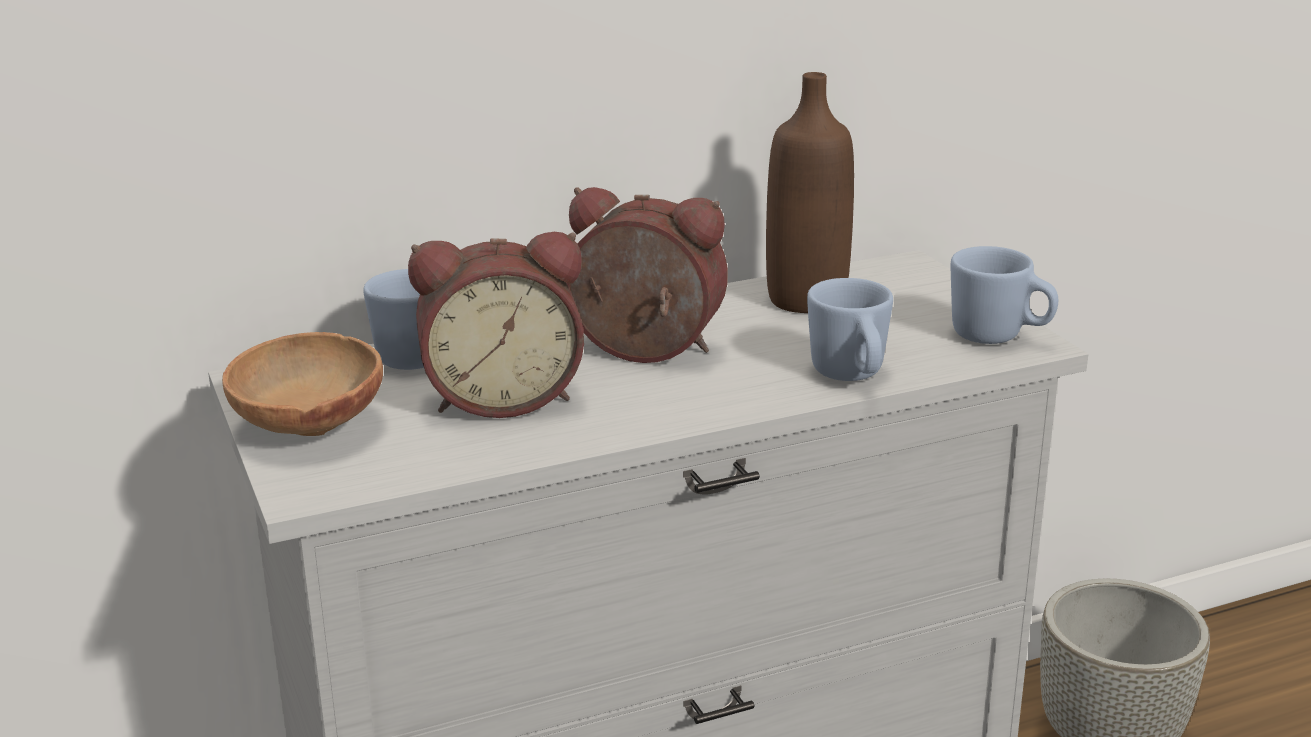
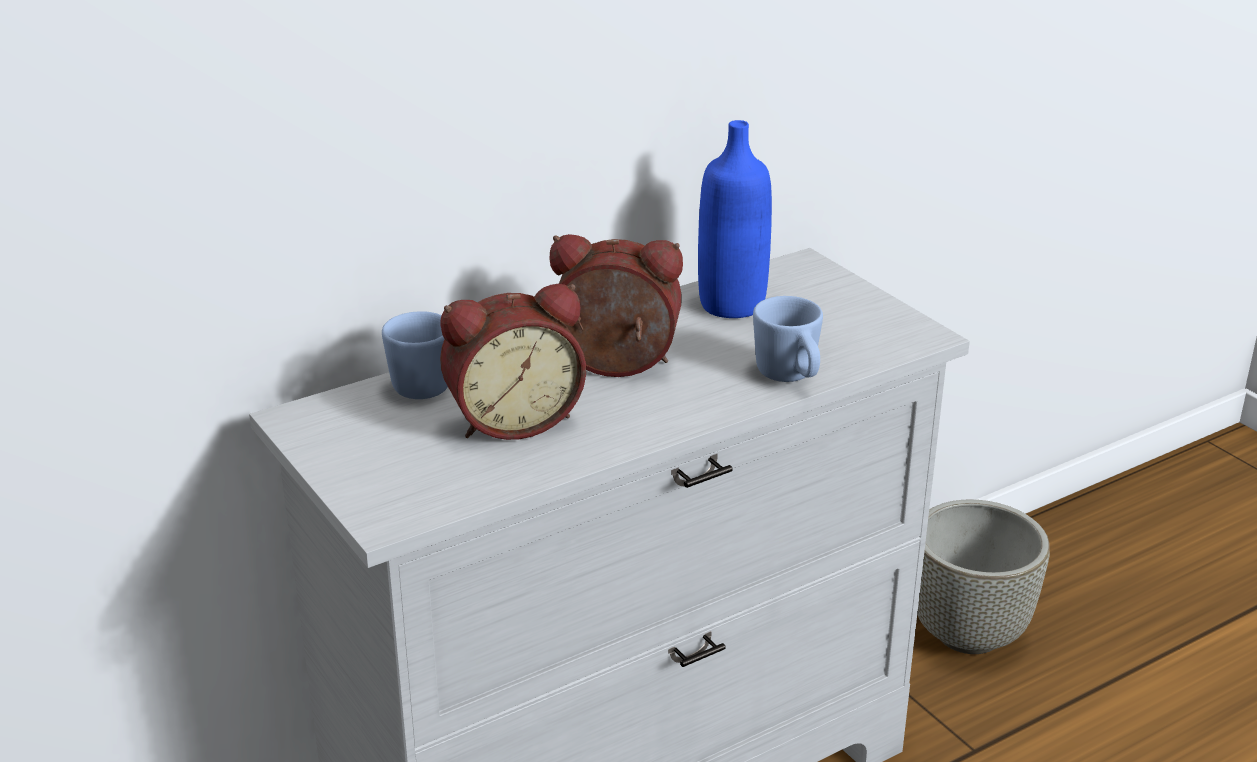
camera: 10 degrees left, 5 degrees up
brown bowl [222,332,383,436] -> none
brown bottle [766,72,854,313] -> blue bottle [698,120,772,318]
blue mug [951,246,1058,344] -> none

